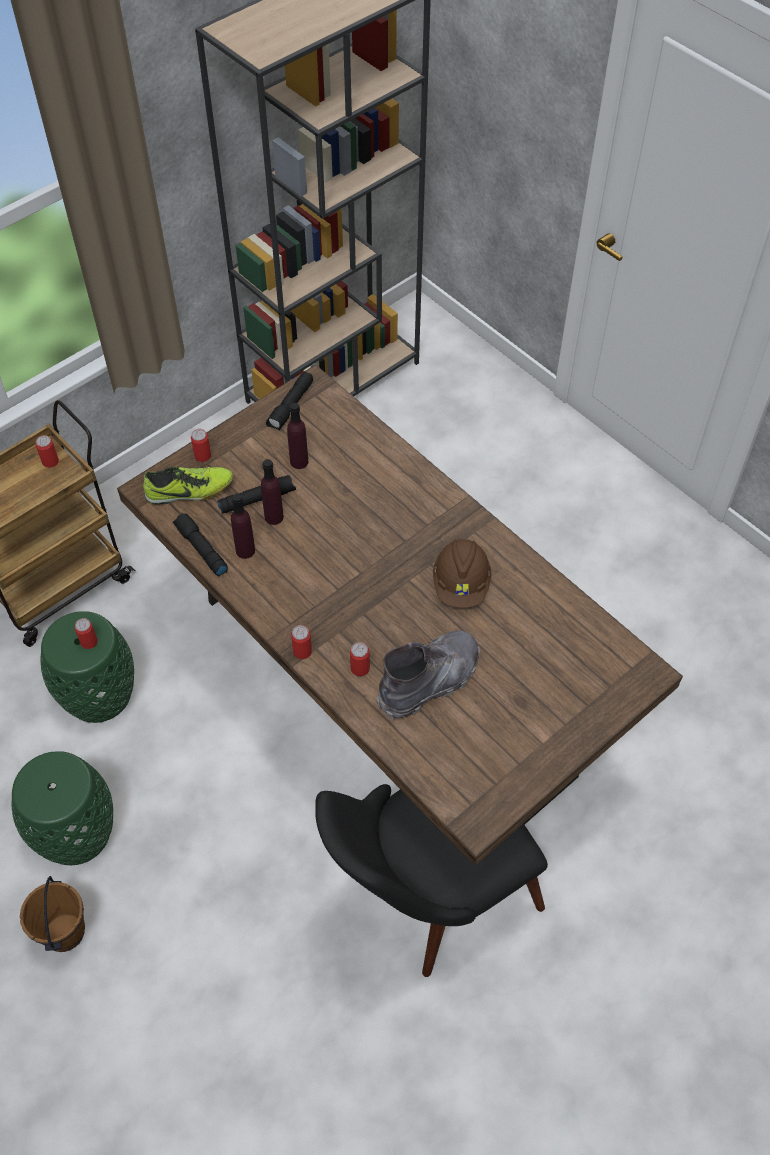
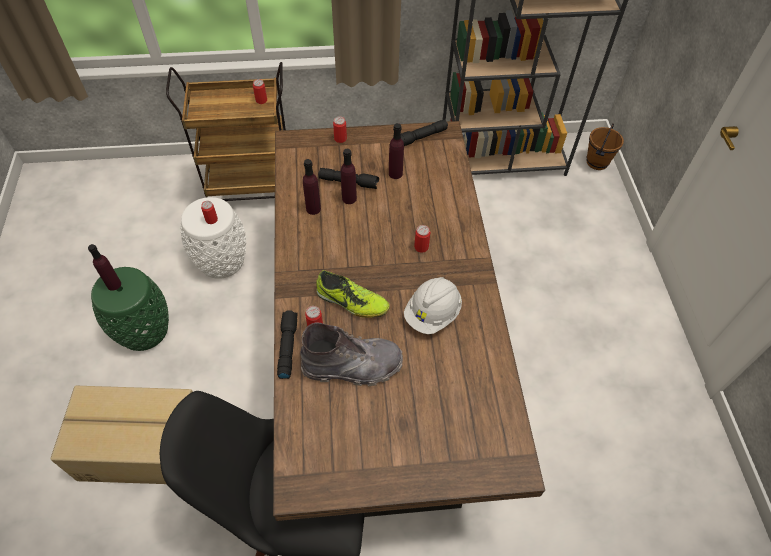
camera: 35 degrees right, 0 degrees up
brown bucket [20,876,85,952] -> brown bucket moved to [586,123,624,170]
green stool [41,611,134,723] -> white stool [181,197,246,279]
shoe [143,467,233,504] -> shoe moved to [316,270,390,318]
black flashlight [173,513,228,576] -> black flashlight moved to [277,310,298,379]
can [291,625,312,659] -> can moved to [414,225,430,253]
brown hard hat [433,539,492,608] -> white hard hat [404,277,462,334]
none -> cardboard box [50,386,193,484]
none -> purple bottle [88,244,121,291]

